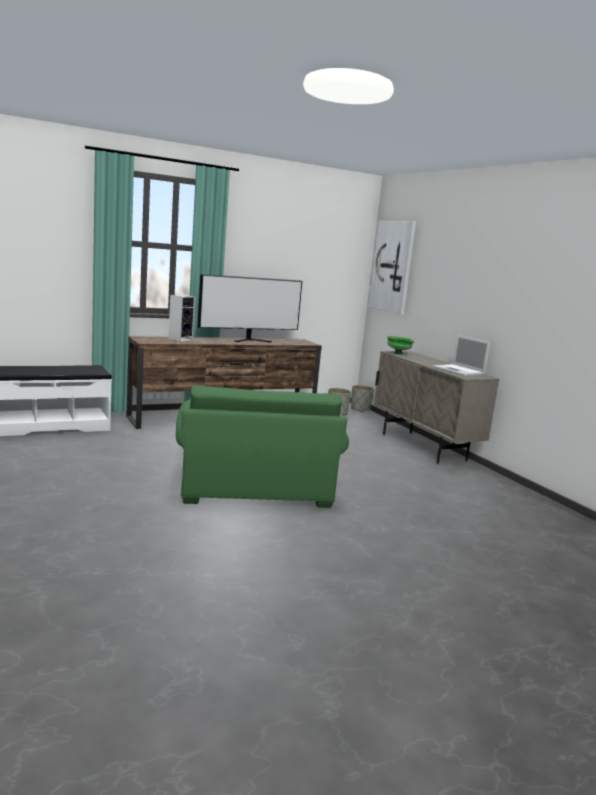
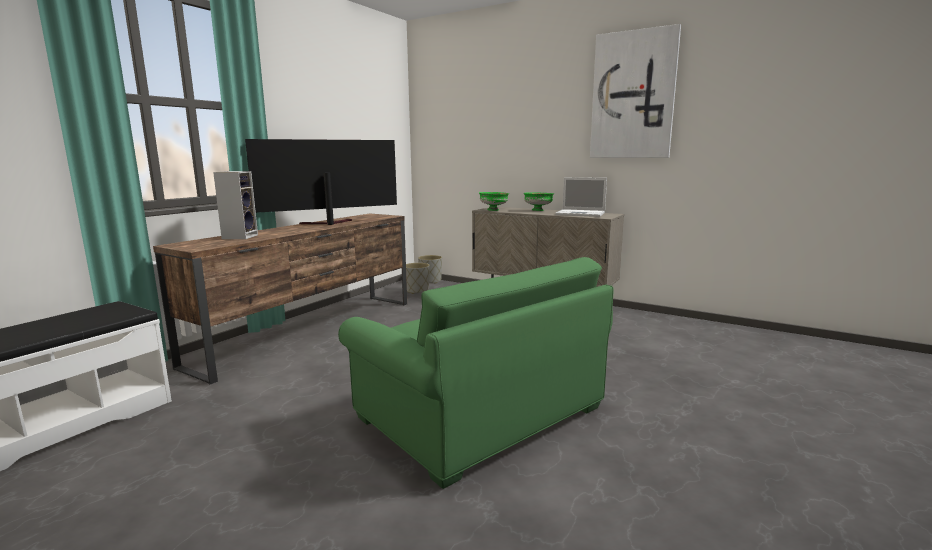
camera: 30 degrees left, 0 degrees up
television [198,274,302,343] -> television turned 150 degrees counterclockwise [245,139,397,225]
picture [369,221,416,315] -> picture moved to [590,24,681,158]
none -> green bowl [524,192,554,211]

